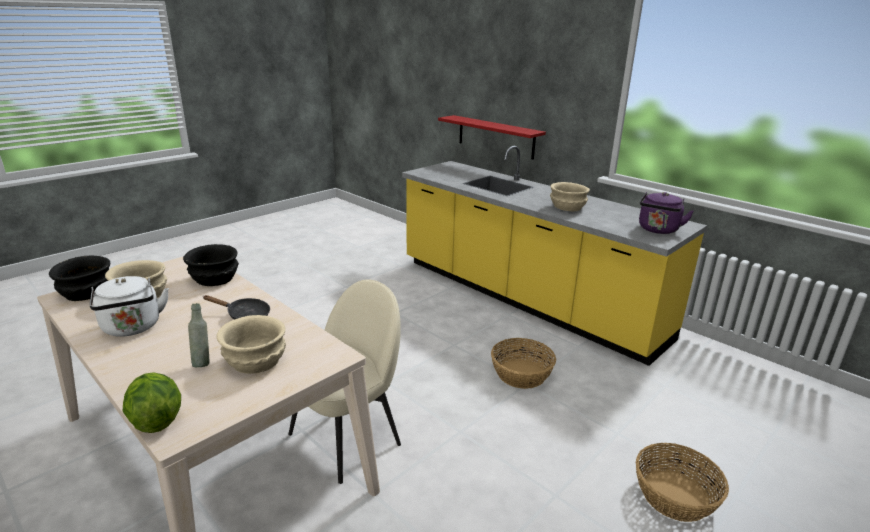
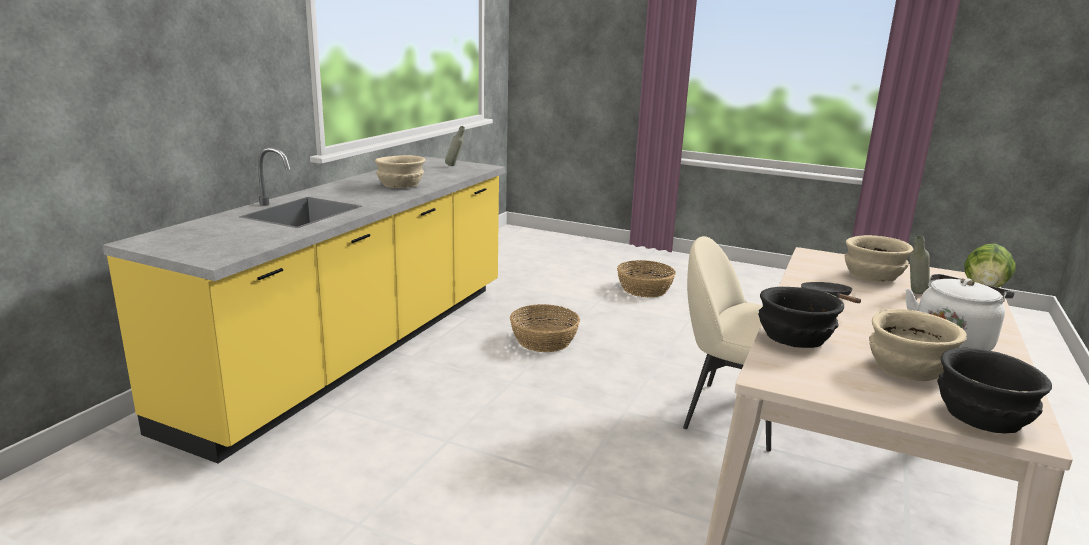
camera: 110 degrees left, 5 degrees down
red shelf [438,115,546,159] -> none
purple kettle [639,192,694,234] -> grey bottle [445,126,465,166]

